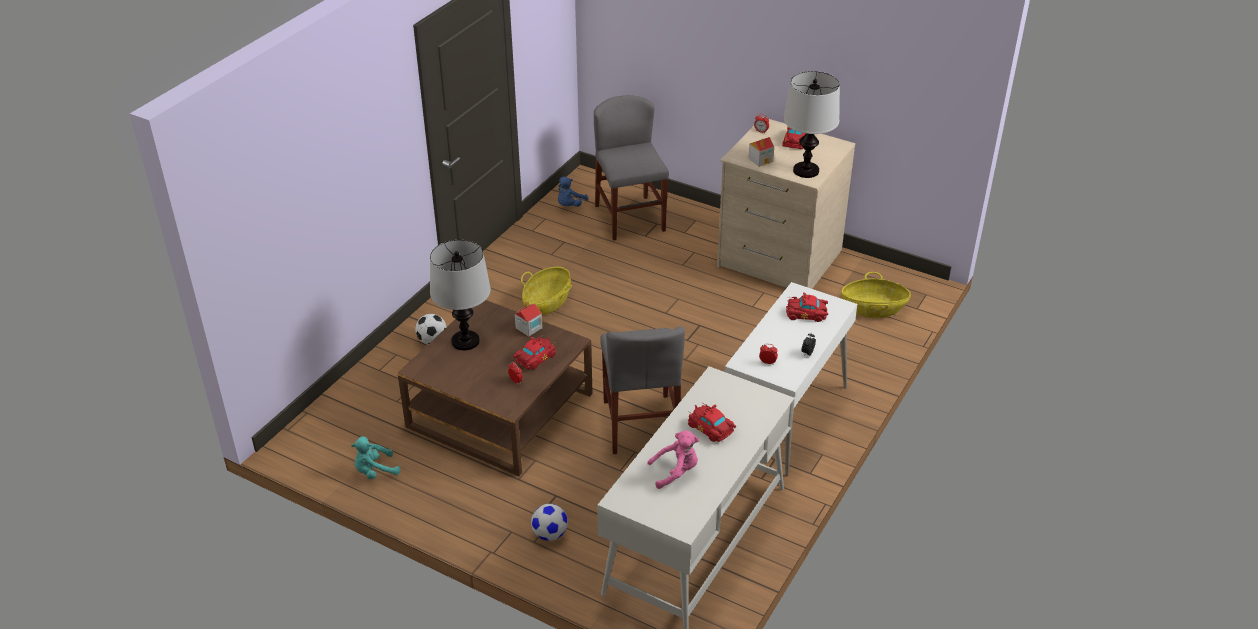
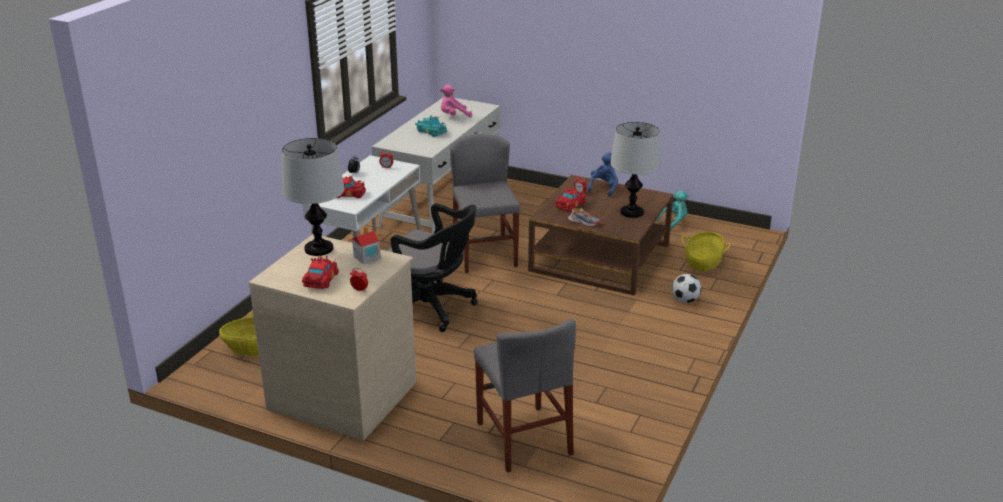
camera: 175 degrees right, 10 degrees down
toy house [515,300,543,337] -> shoe [568,208,600,226]
basket [521,267,572,315] -> basket moved to [682,232,730,271]
football [531,504,568,541] -> none
blue plush toy [558,176,588,207] -> blue plush toy moved to [588,152,618,197]
red toy car [688,402,736,442] -> turquoise toy car [415,115,447,137]
none -> black office chair [386,203,478,332]

